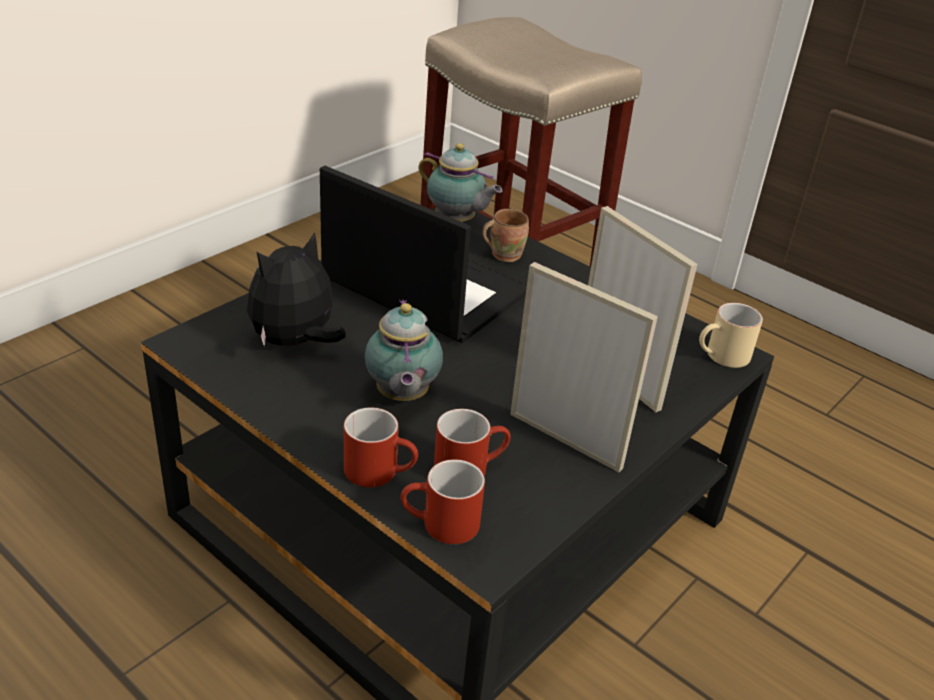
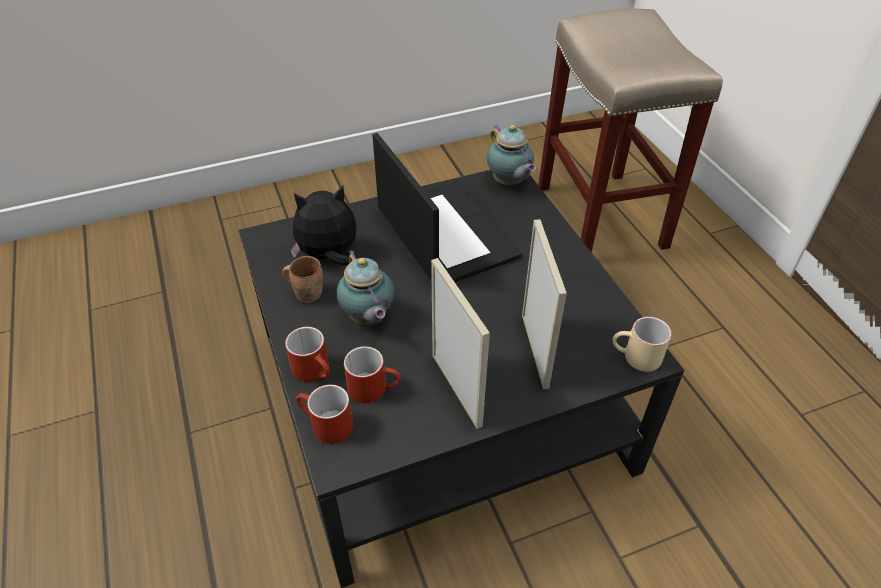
camera: 30 degrees right, 10 degrees up
teapot [365,300,443,401] -> teapot turned 45 degrees counterclockwise [337,250,394,325]
brown mug [482,209,529,262] -> brown mug moved to [282,256,323,303]

